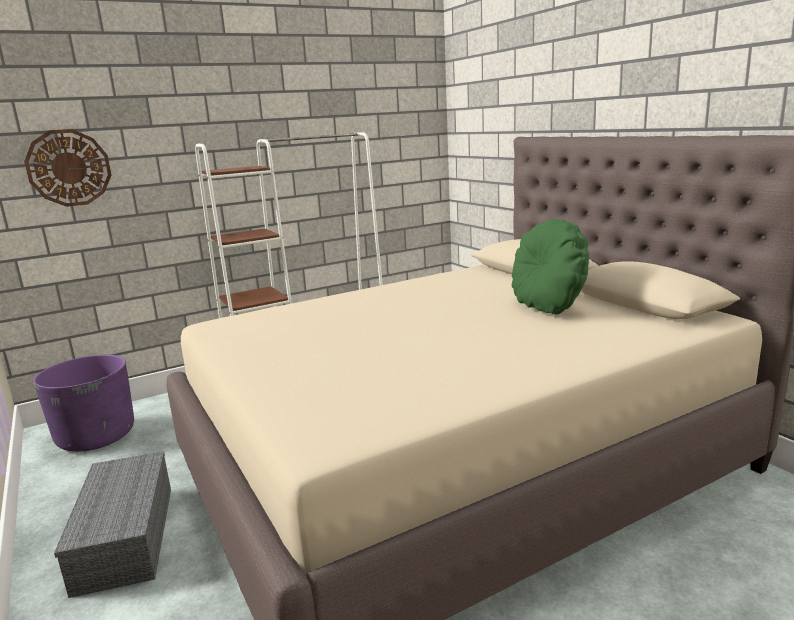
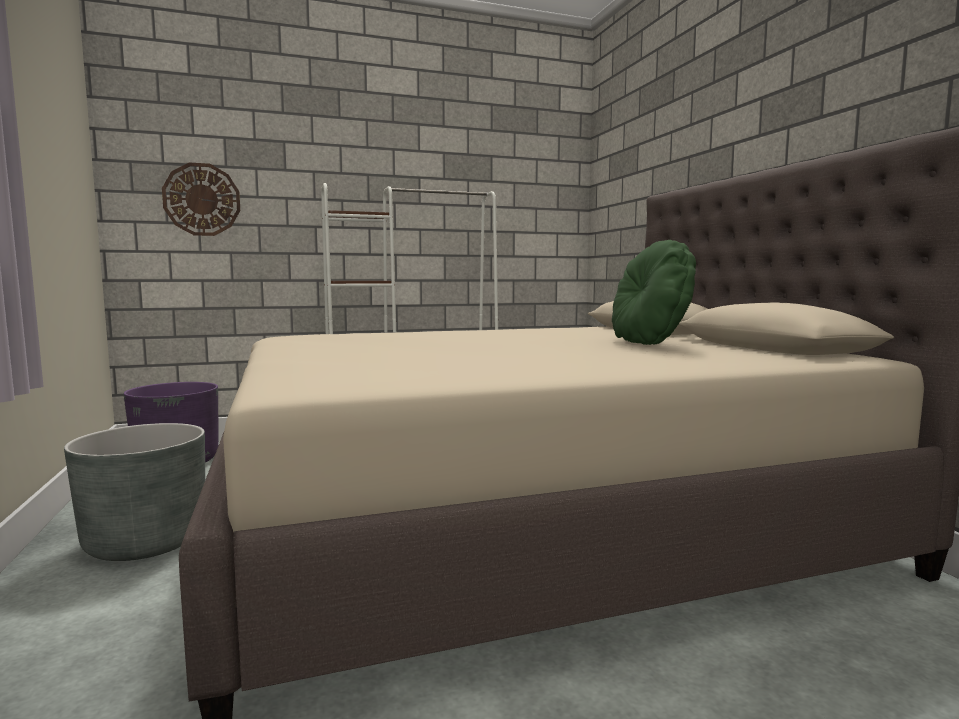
camera: 10 degrees right, 10 degrees down
grey storage box [54,451,171,598] -> grey planter [64,423,205,561]

